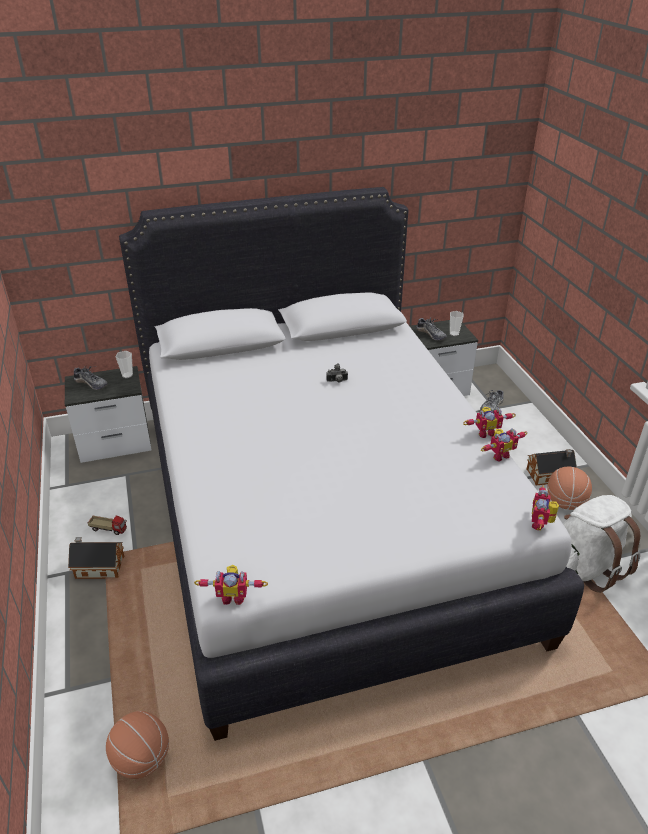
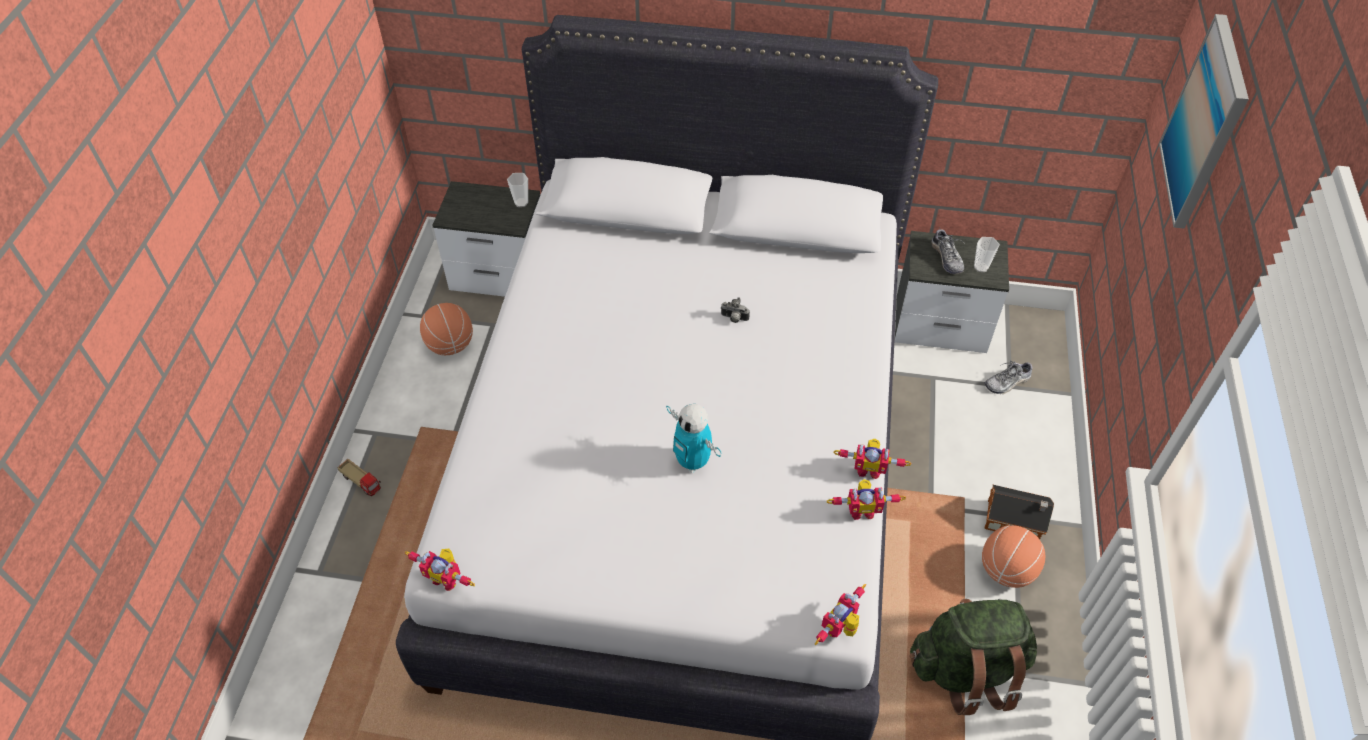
camera: 25 degrees right, 15 degrees up
toy house [68,537,124,579] -> none
shoe [74,365,108,390] -> none
toy truck [88,515,127,535] -> toy truck moved to [337,459,381,496]
basketball [106,711,169,779] -> basketball moved to [420,303,473,355]
white backpack [563,495,640,593] -> green backpack [910,599,1037,715]
none -> toy robot [666,404,721,473]
none -> picture [1159,14,1249,229]

